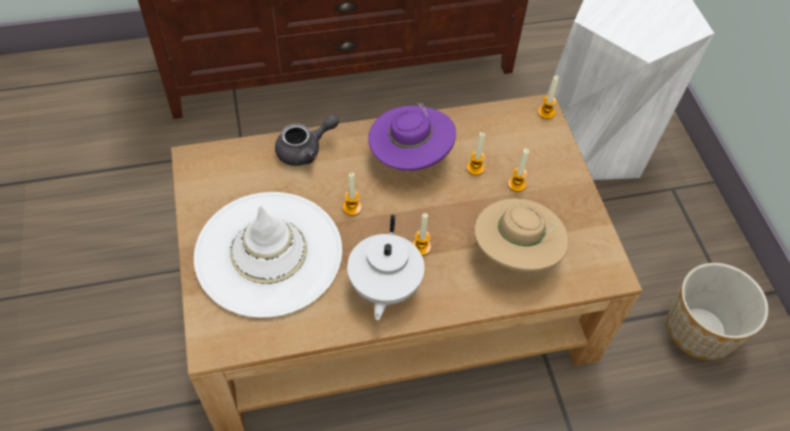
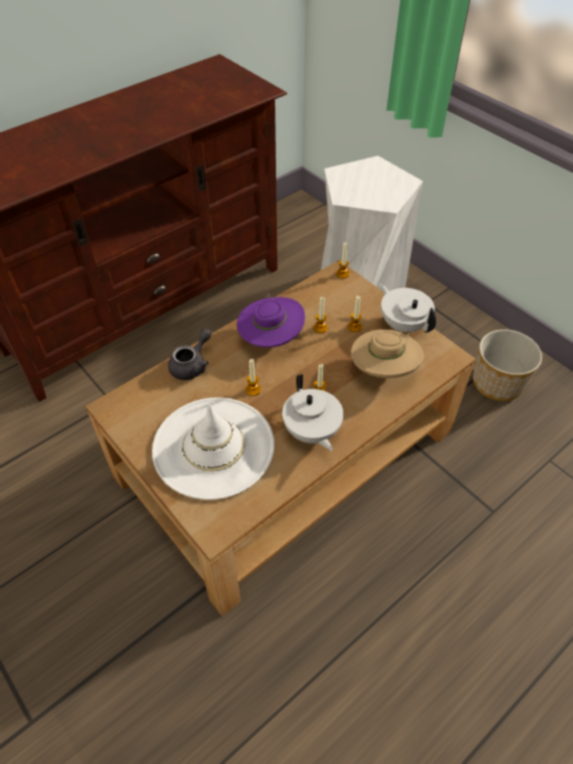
camera: 25 degrees left, 5 degrees down
none -> white teapot [380,283,436,333]

